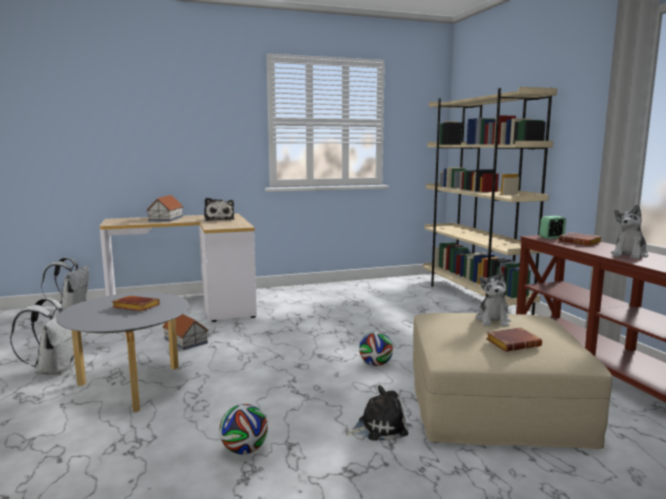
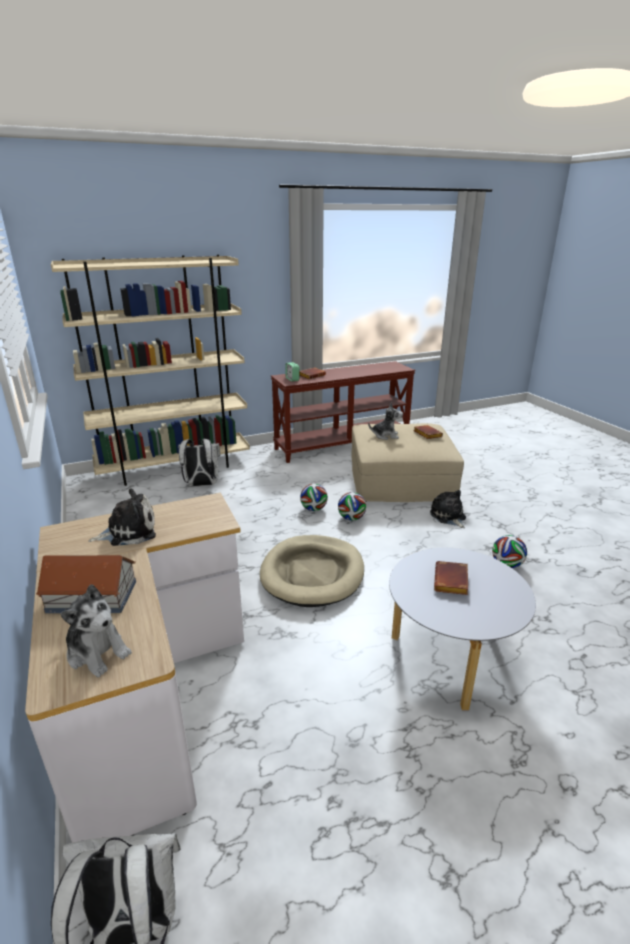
camera: 95 degrees left, 15 degrees up
white backpack [10,298,74,376] -> white backpack moved to [178,439,220,486]
toy house [162,314,209,350] -> none
plush toy [612,204,648,259] -> plush toy moved to [61,584,132,677]
none -> beige dog bed [260,535,364,607]
none -> football [300,484,328,511]

